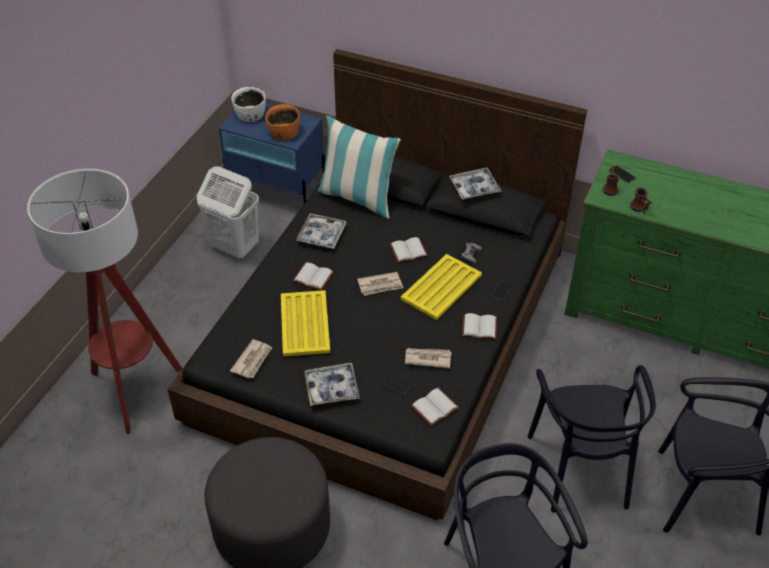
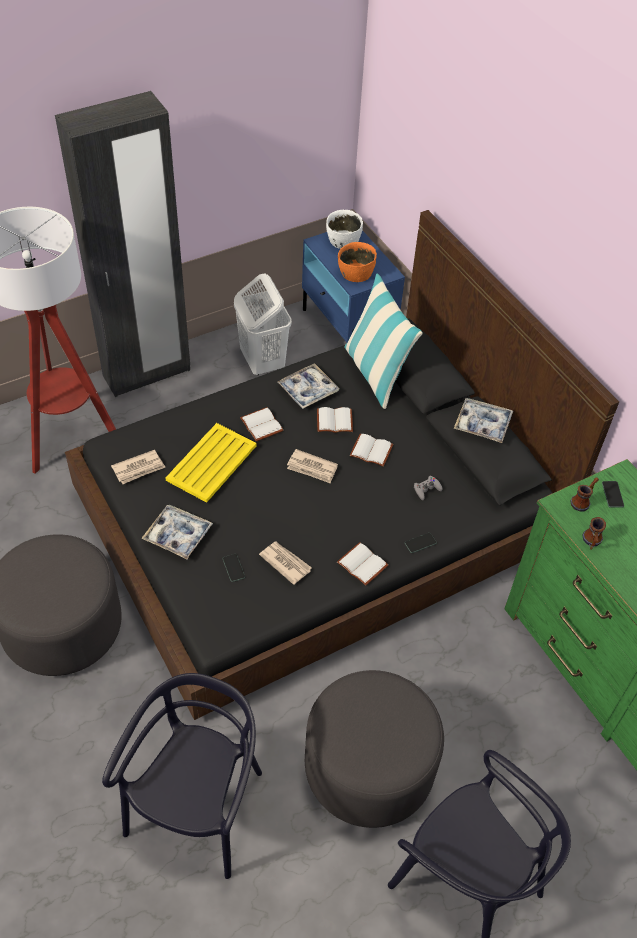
camera: 35 degrees right, 5 degrees up
yellow tray [401,254,482,320] -> none
white book [411,388,459,426] -> white book moved to [317,407,353,433]
black chair [528,365,656,512] -> grey ottoman [305,670,444,828]
none -> black wardrobe [55,91,190,397]

